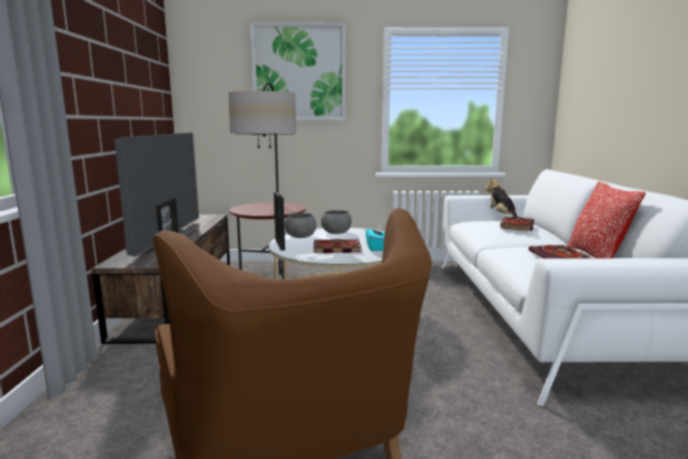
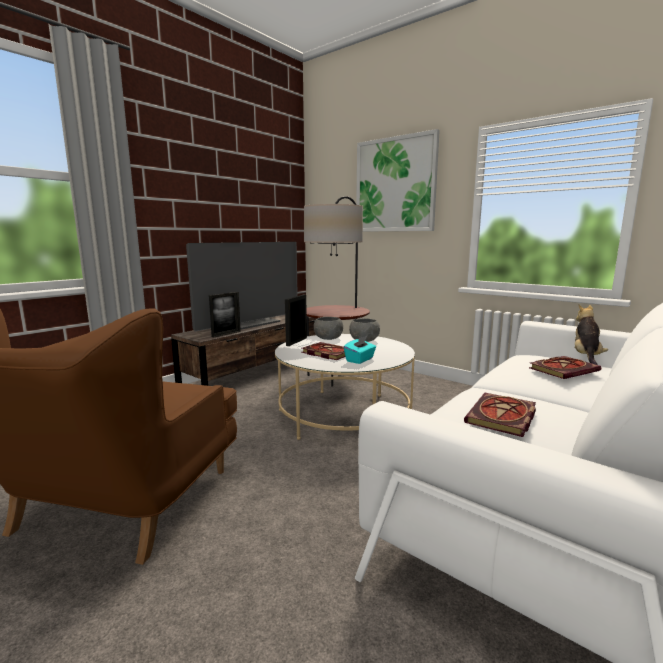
camera: 40 degrees right, 0 degrees up
pillow [567,181,646,258] -> none

